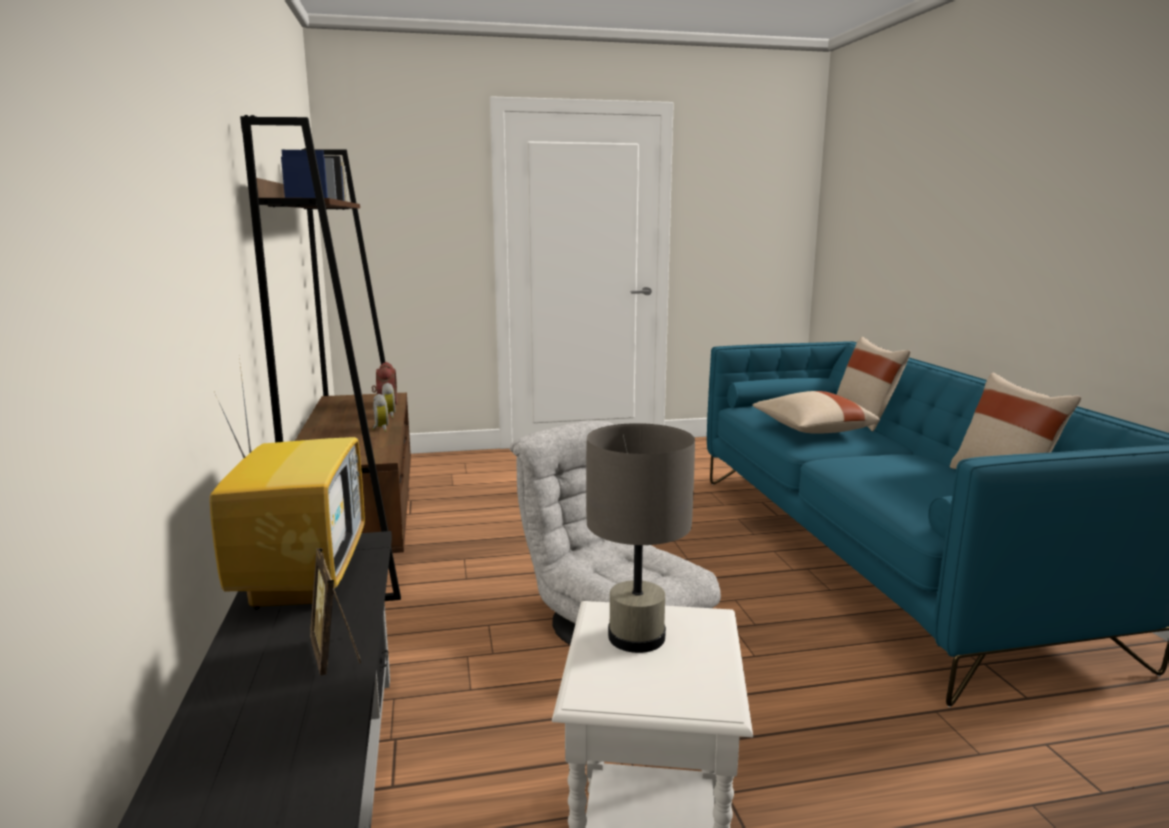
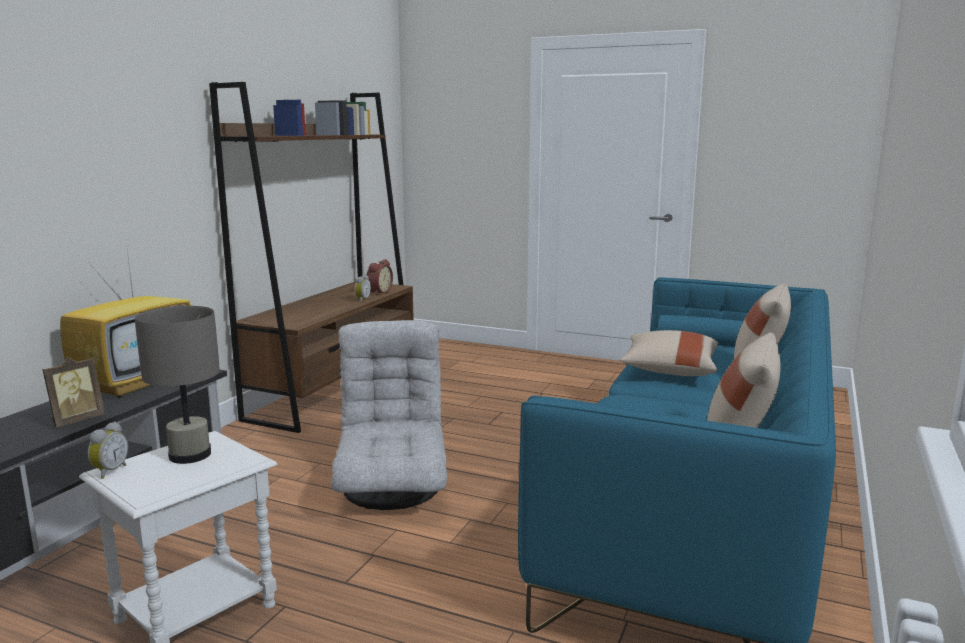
camera: 35 degrees right, 0 degrees up
picture frame [310,548,361,675] -> picture frame turned 150 degrees counterclockwise [42,357,105,428]
alarm clock [372,394,388,432] -> alarm clock moved to [88,422,128,479]

